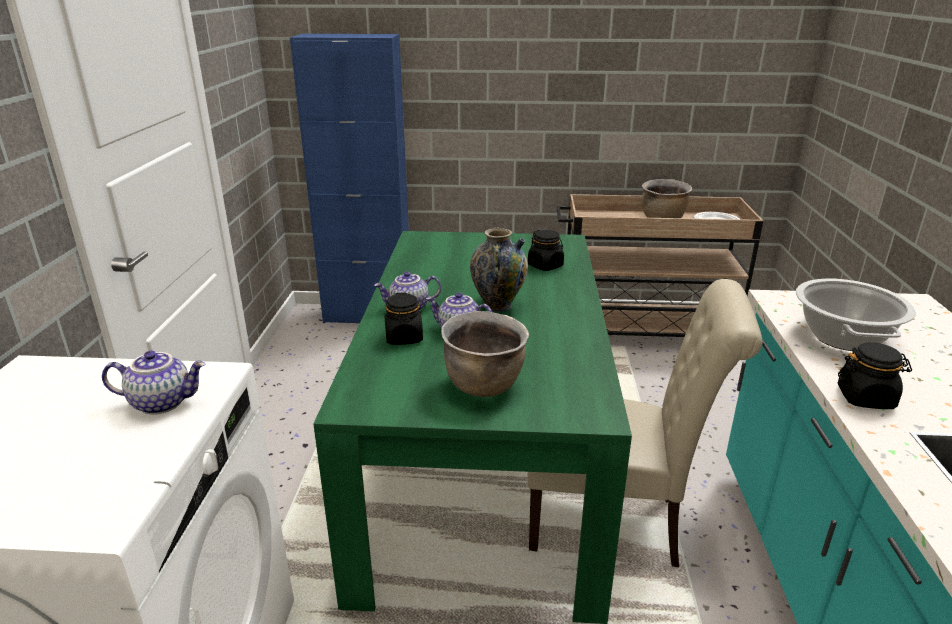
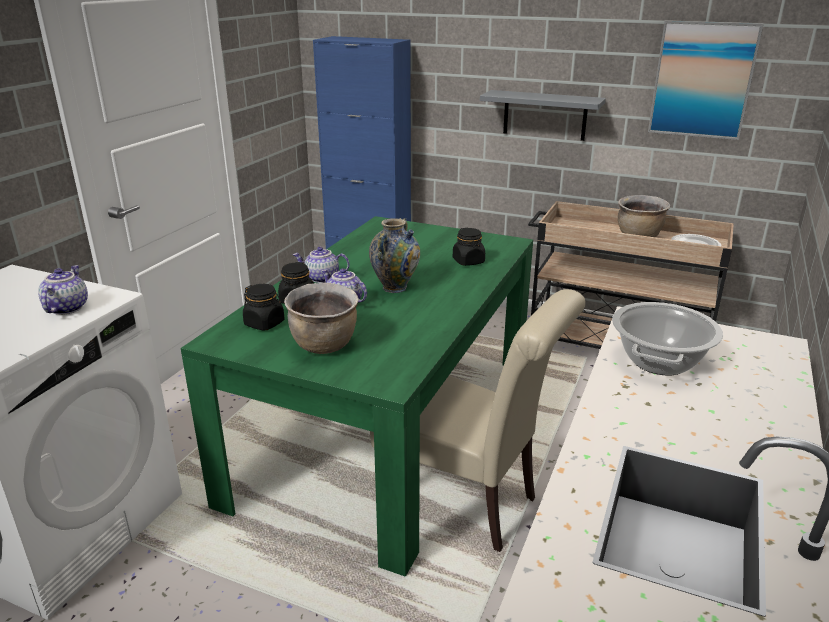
camera: 20 degrees right, 0 degrees up
teapot [102,351,206,415] -> teapot turned 105 degrees counterclockwise [38,265,88,315]
black jar [838,342,912,409] -> black jar moved to [243,284,285,331]
none -> grey shelf [480,90,606,141]
none -> picture [648,20,764,140]

